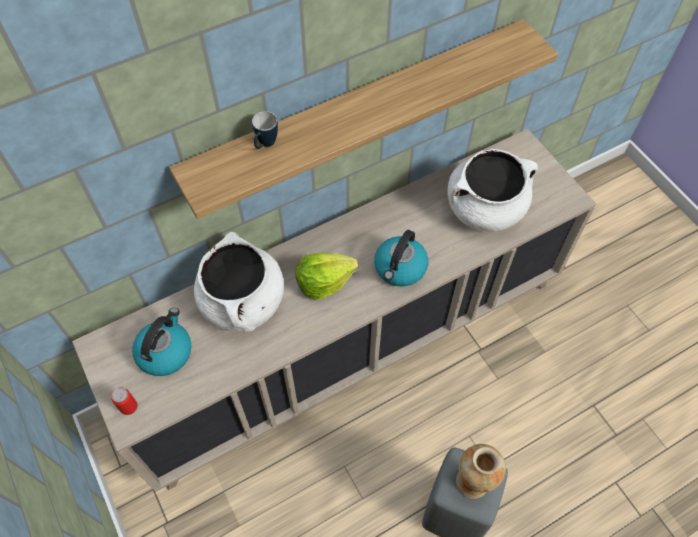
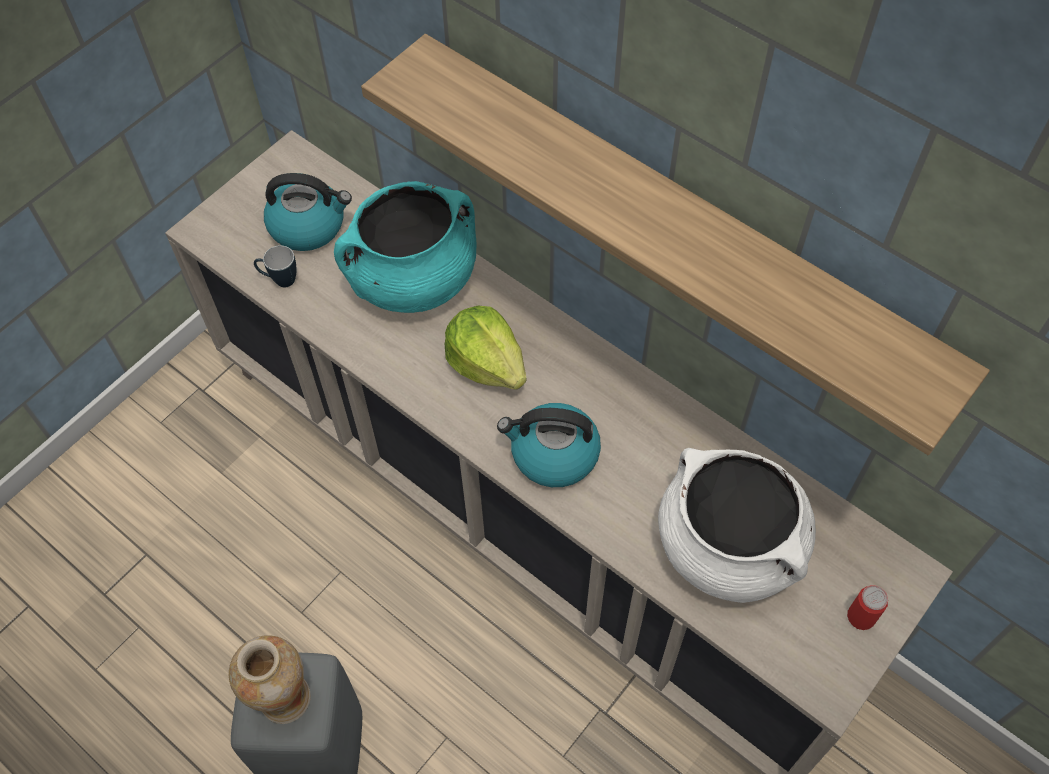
camera: 70 degrees right, 0 degrees up
can [111,387,138,415] -> can moved to [847,585,888,630]
white cooking pot [194,232,284,331] -> turquoise cooking pot [334,181,477,313]
mug [252,111,278,149] -> mug moved to [254,245,296,287]

